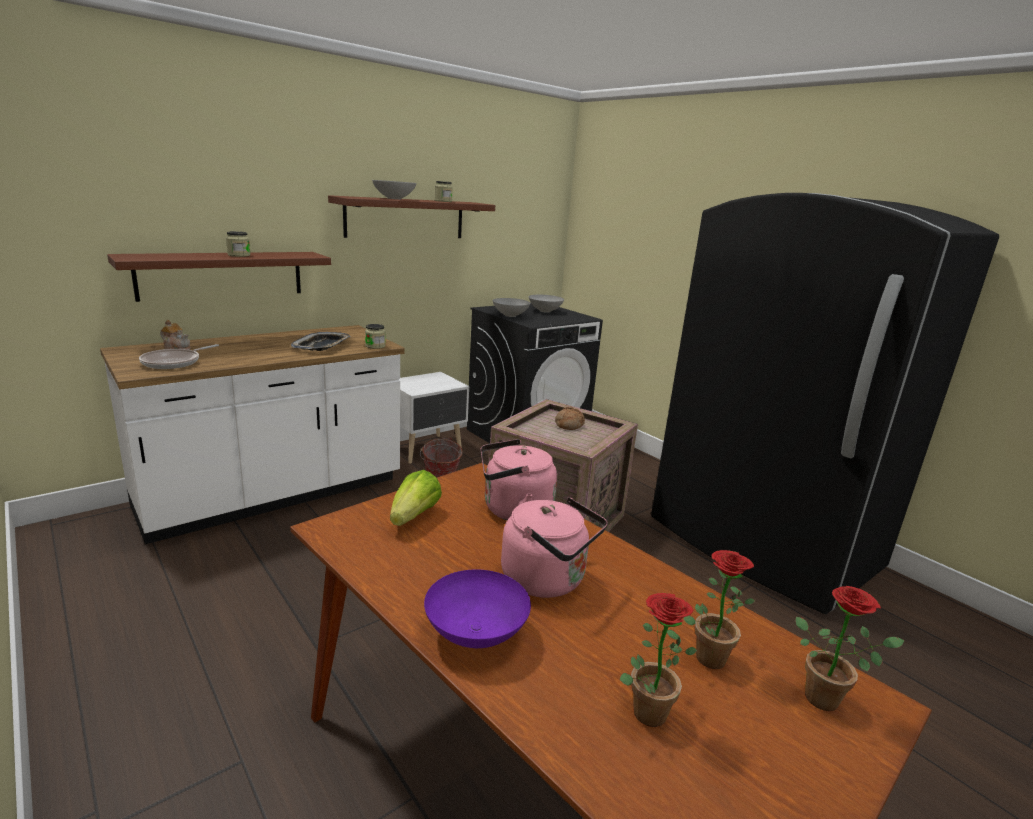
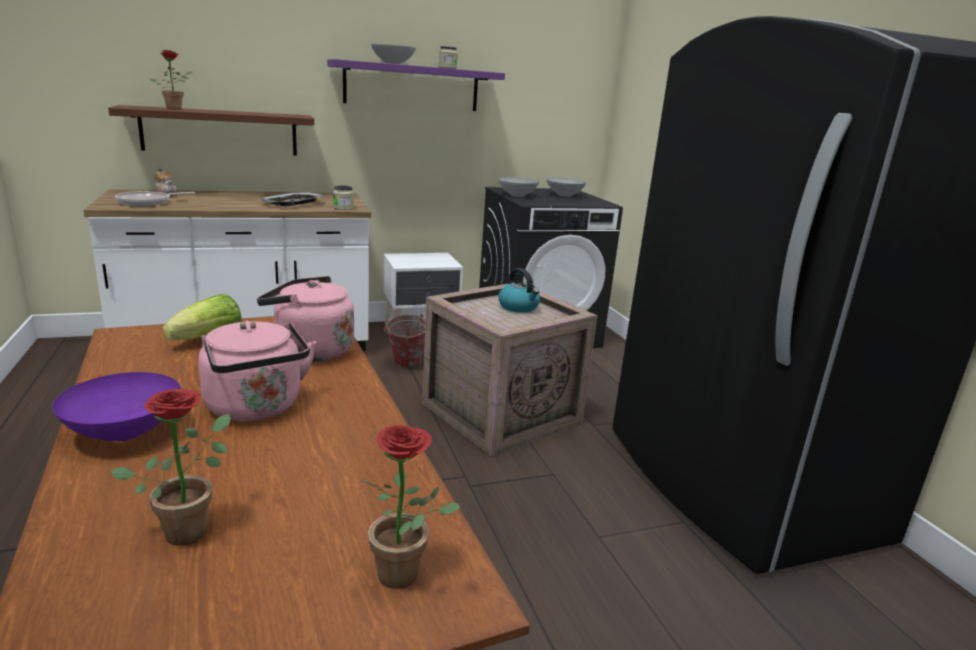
camera: 20 degrees right, 0 degrees up
jar [226,231,251,257] -> none
brown shelf [328,195,495,238] -> purple shelf [327,59,505,111]
bread [555,407,585,430] -> kettle [498,268,540,313]
potted plant [683,550,755,669] -> potted plant moved to [150,50,192,110]

